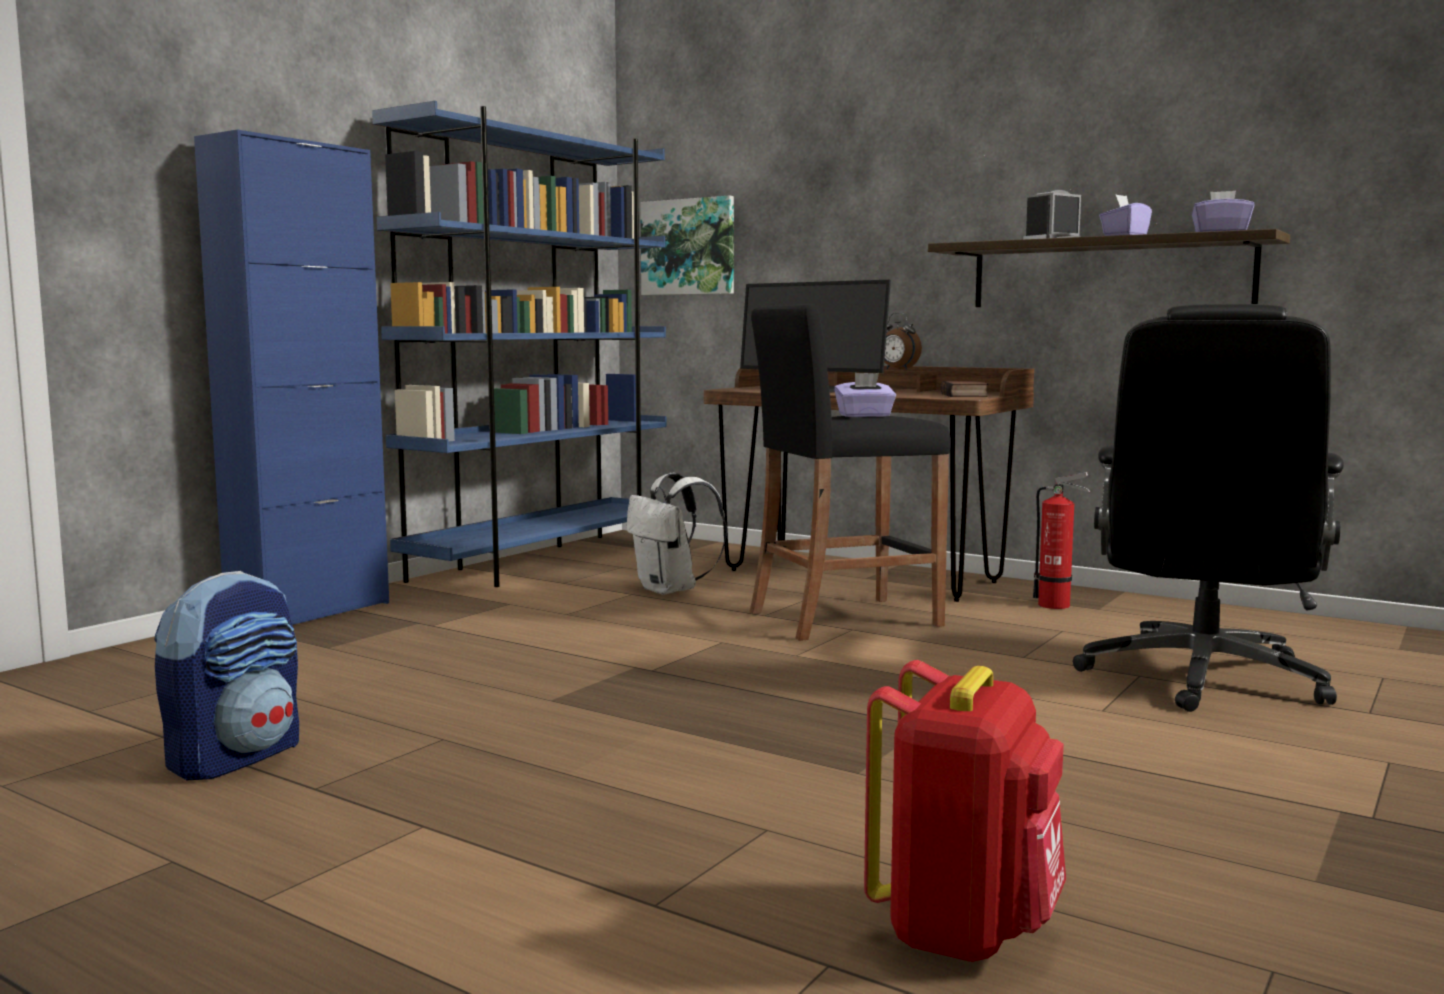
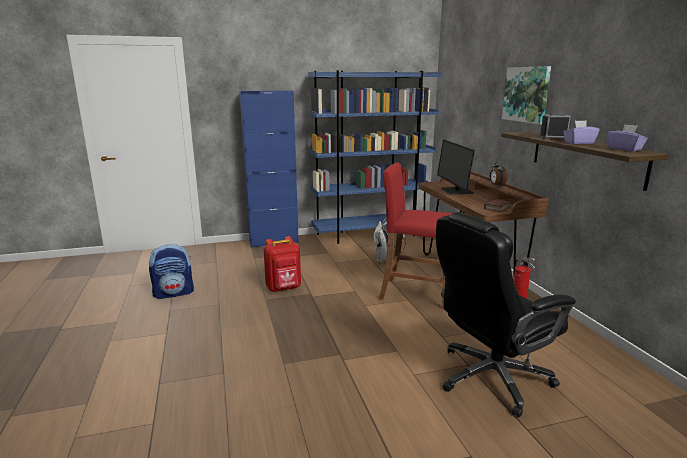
camera: 40 degrees right, 10 degrees up
picture [640,196,734,295] -> picture moved to [502,66,551,124]
black stool [749,304,951,641] -> red stool [379,162,452,309]
purple tissue box [834,373,896,417] -> none
red backpack [864,660,1066,962] -> red backpack moved to [264,236,301,292]

